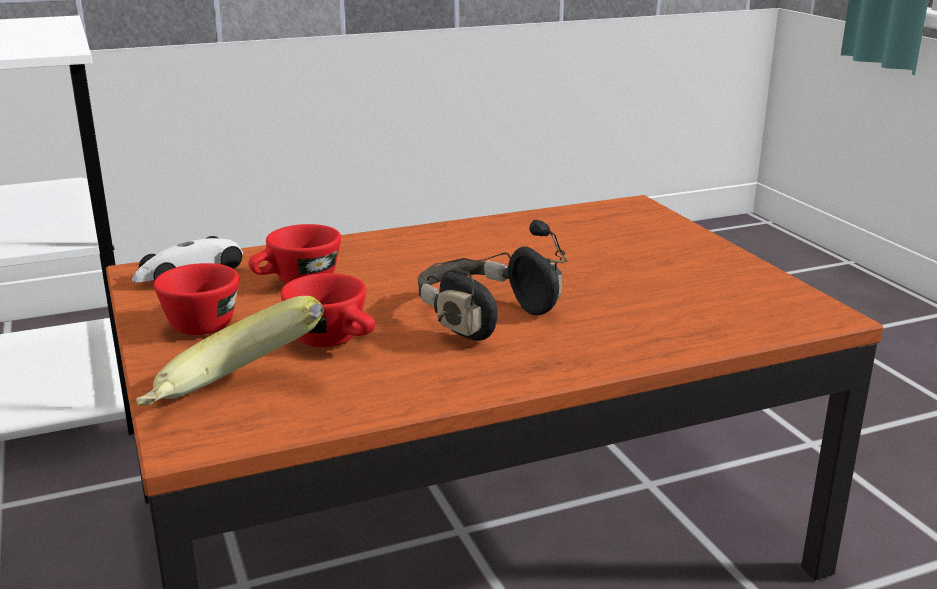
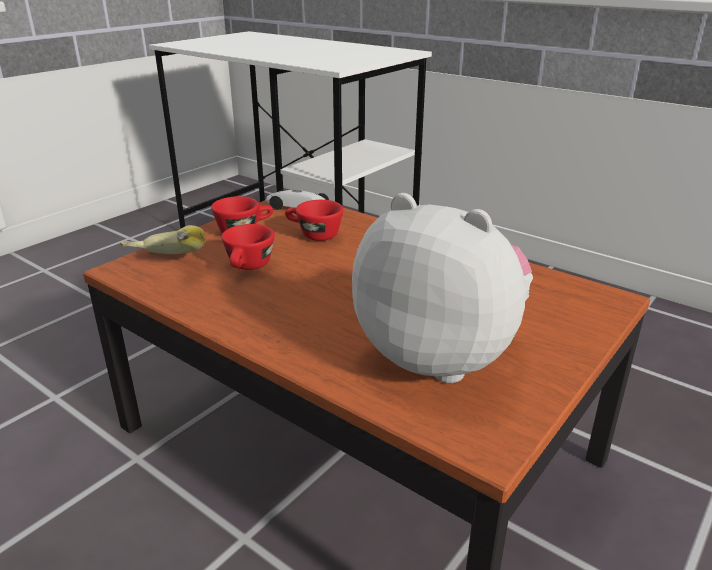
camera: 60 degrees right, 5 degrees up
black headphones [418,220,568,341] -> none
none -> plush toy [352,193,533,383]

